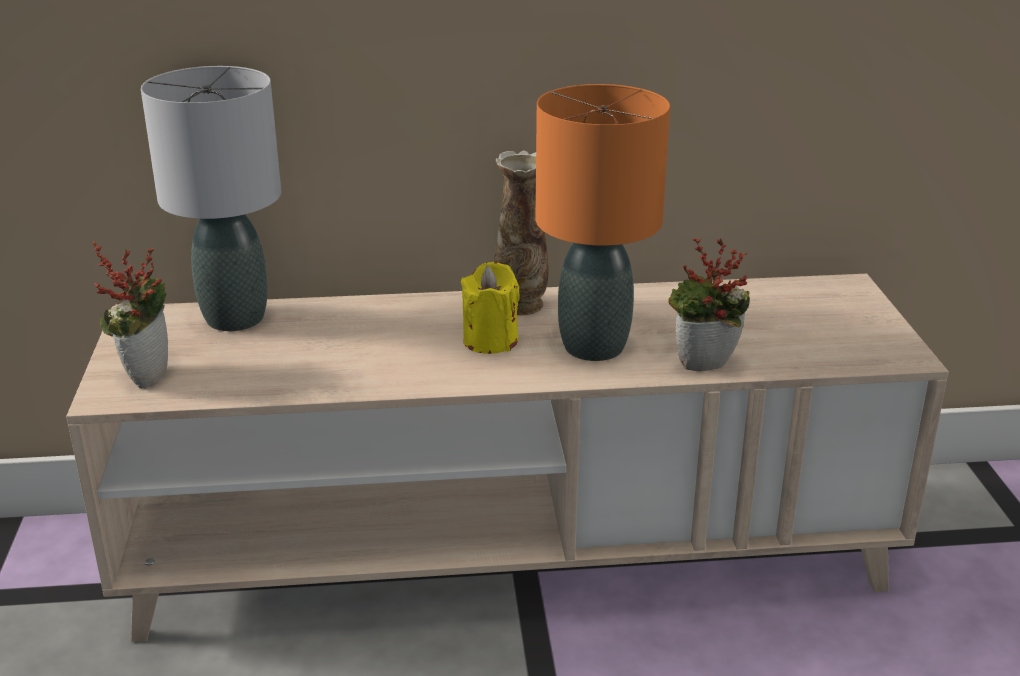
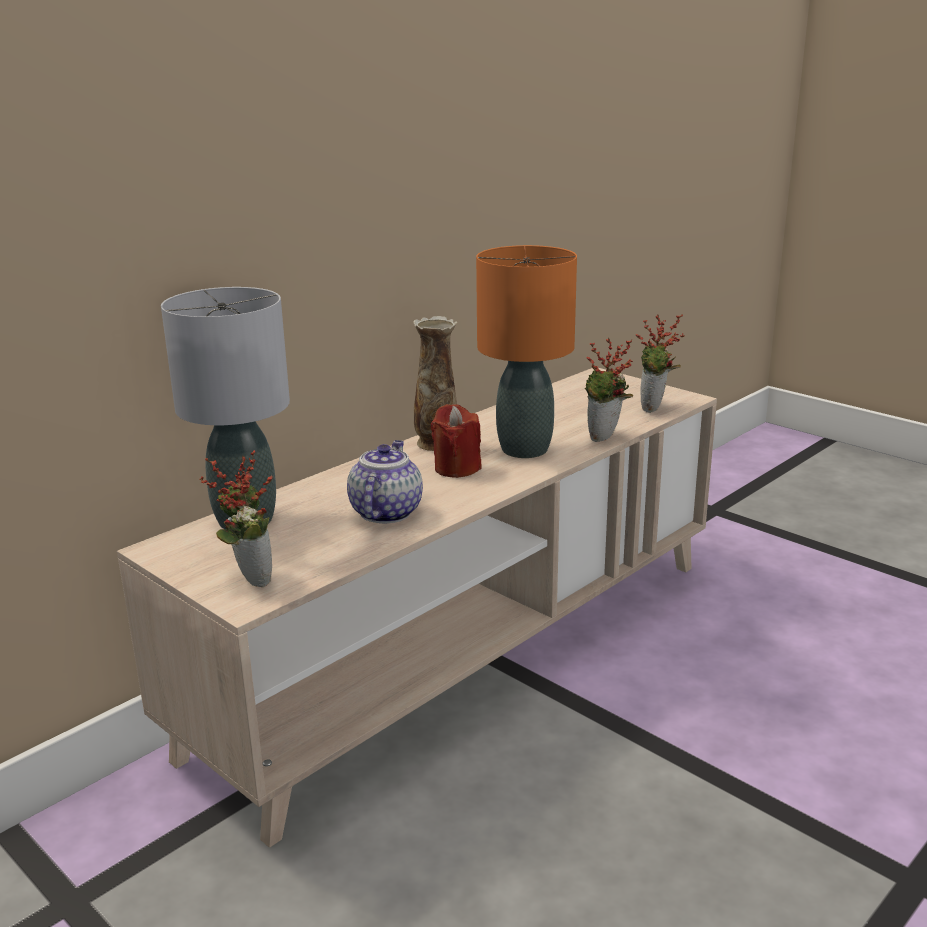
camera: 40 degrees left, 5 degrees down
yellow candle [460,262,520,354] -> red candle [431,404,481,478]
none -> teapot [347,440,423,523]
none -> potted plant [636,315,684,413]

